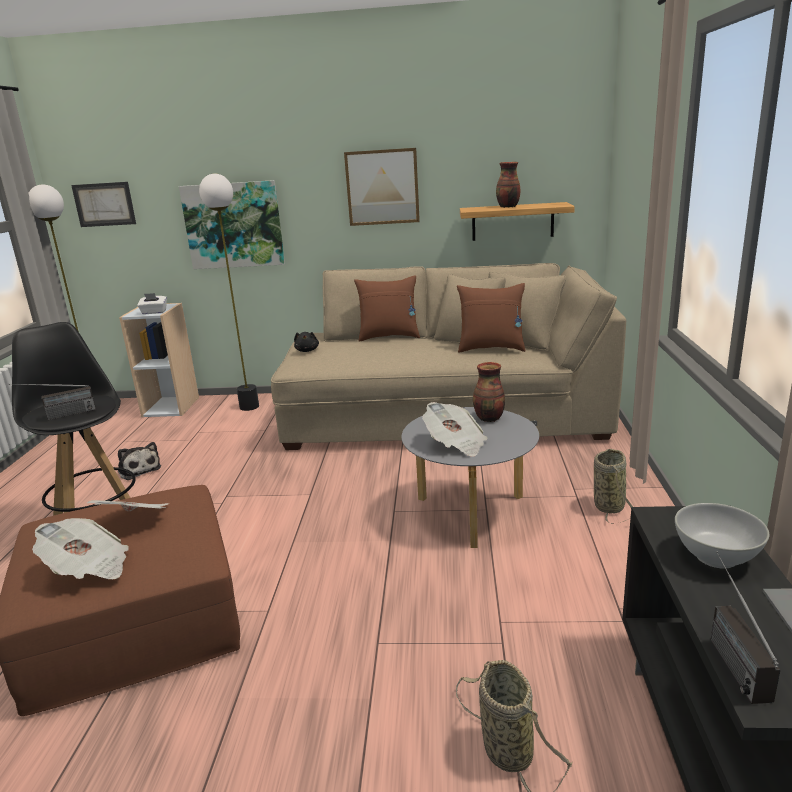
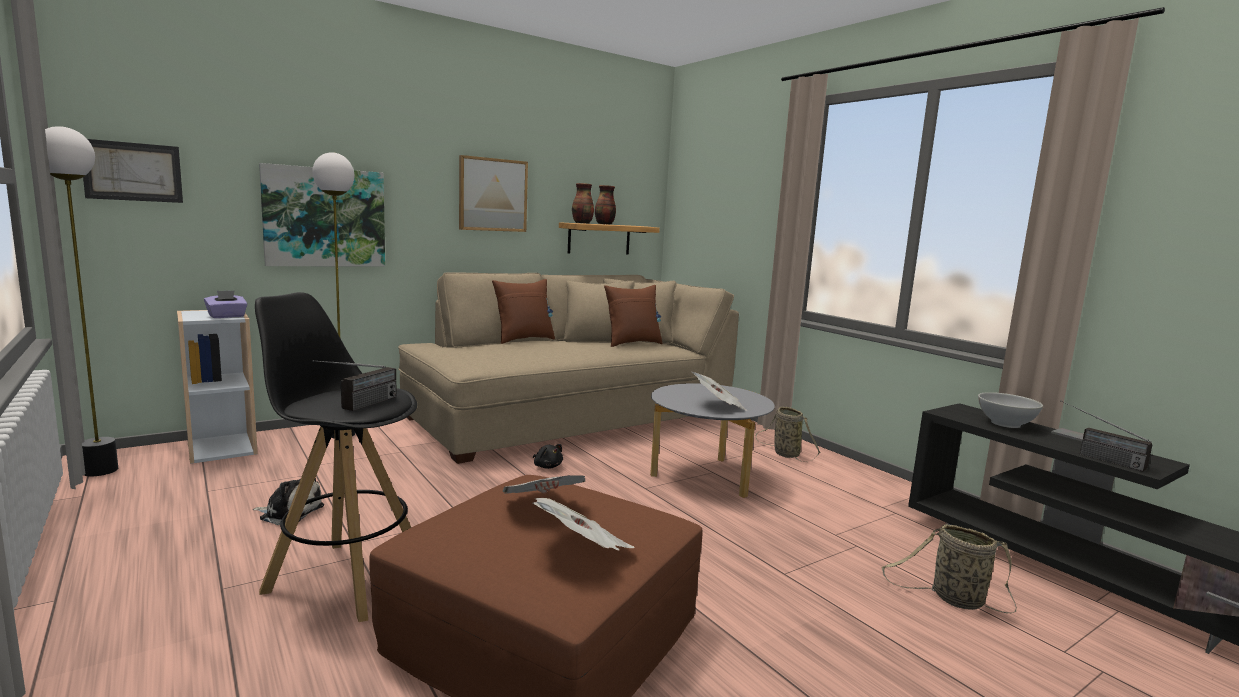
camera: 40 degrees left, 10 degrees down
white tissue box [137,293,167,314] -> purple tissue box [204,290,248,318]
black plush toy [294,332,319,352] -> black plush toy moved to [533,444,563,469]
vase [473,362,505,422] -> vase moved to [572,183,594,224]

